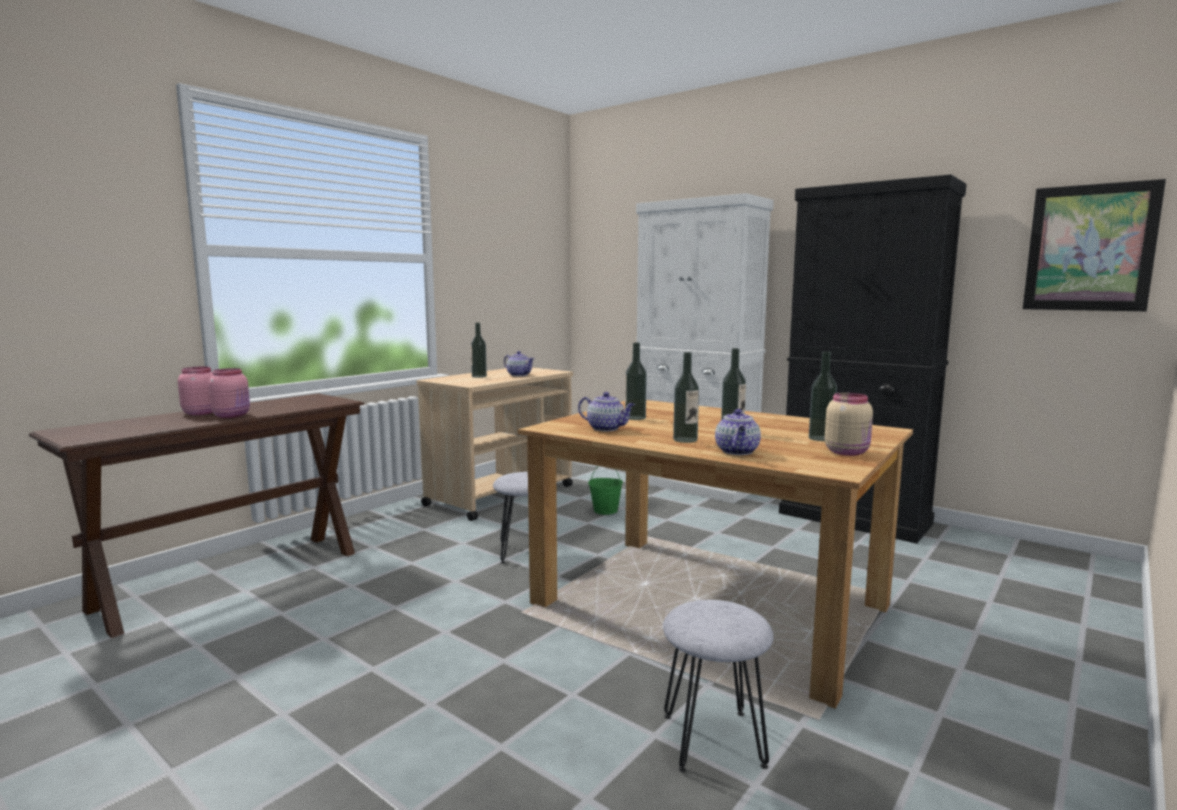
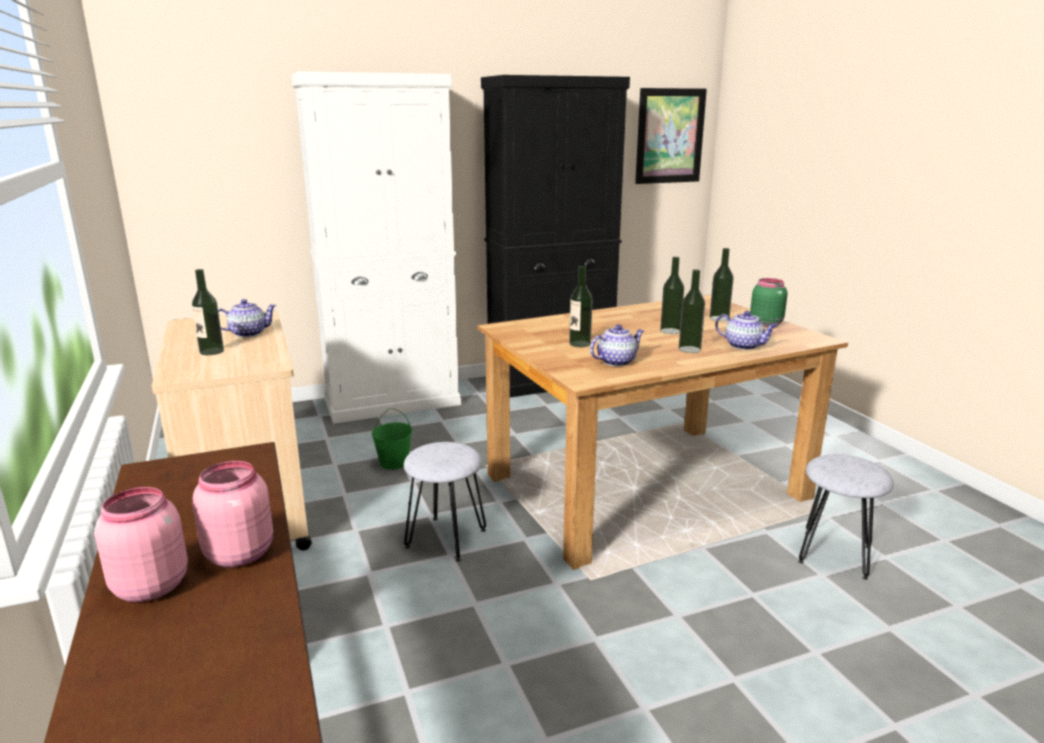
camera: 60 degrees left, 10 degrees up
beige jar [825,393,873,456] -> green jar [750,278,788,327]

